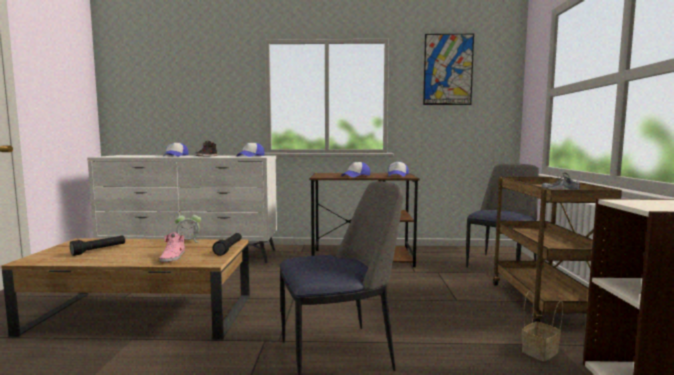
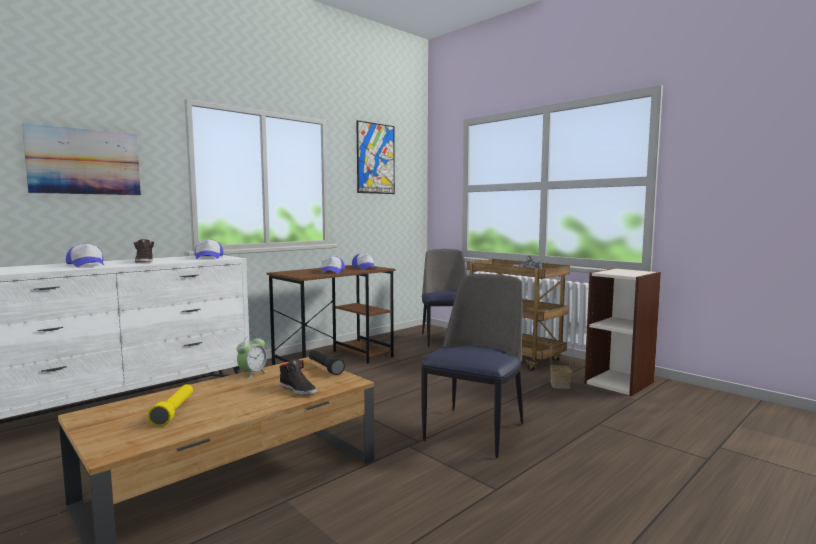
camera: 45 degrees left, 0 degrees up
black flashlight [70,235,125,256] -> yellow flashlight [148,384,193,426]
pink shoe [159,233,185,262] -> black shoe [280,359,317,395]
none -> picture [22,123,141,195]

